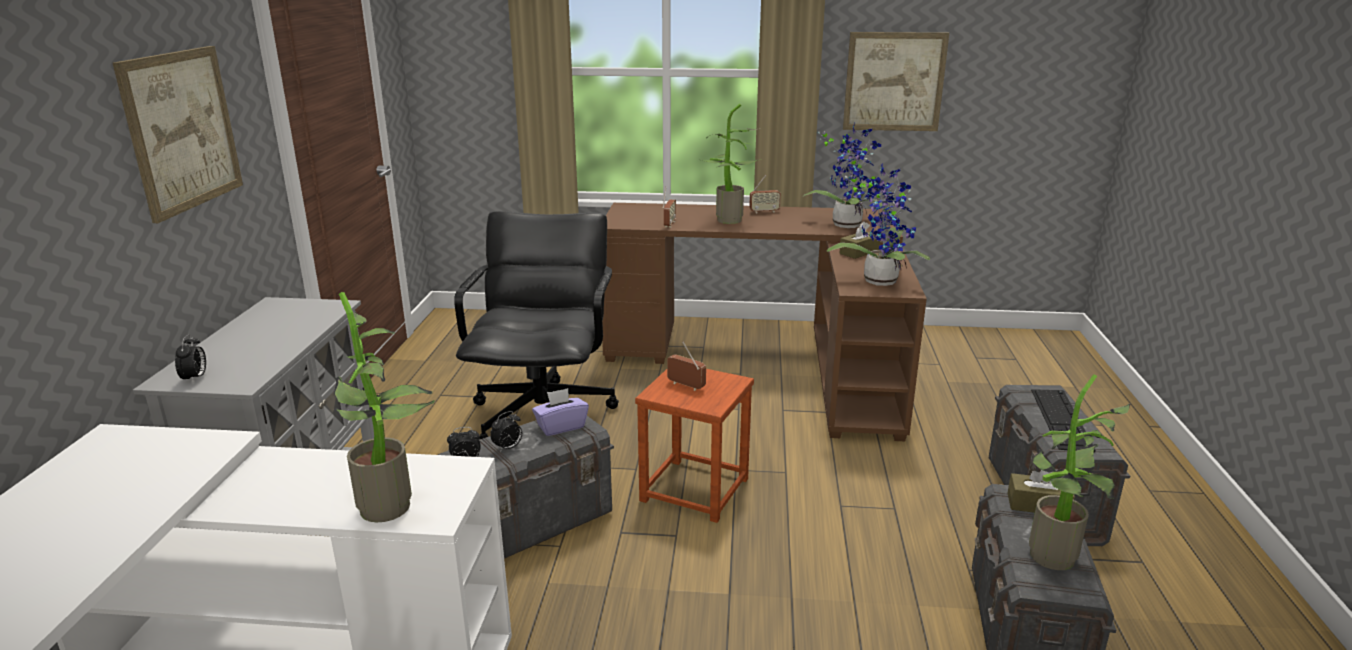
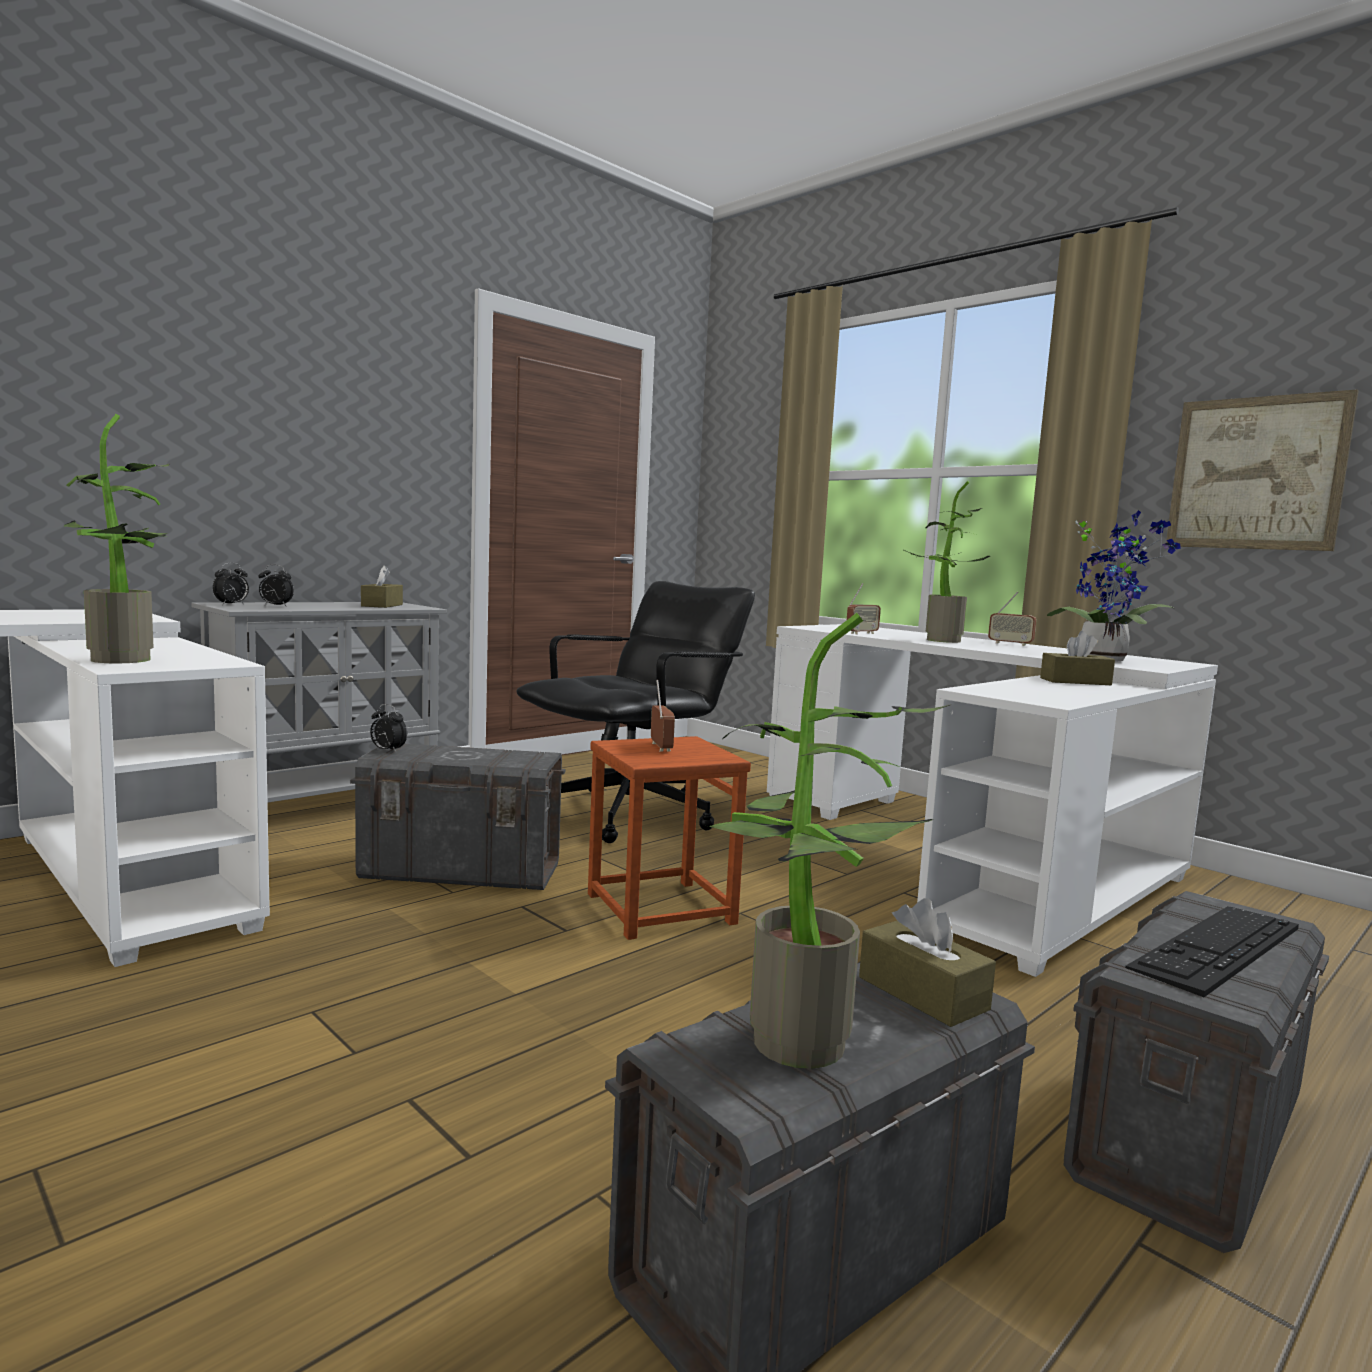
camera: 40 degrees right, 15 degrees down
picture [113,46,243,223] -> none
alarm clock [490,411,522,452] -> alarm clock moved to [258,564,294,607]
purple tissue box [532,388,589,436] -> none
brown desk [602,203,927,441] -> white desk [767,624,1218,977]
potted plant [827,163,930,286] -> none
none -> brown tissue box [361,565,403,608]

